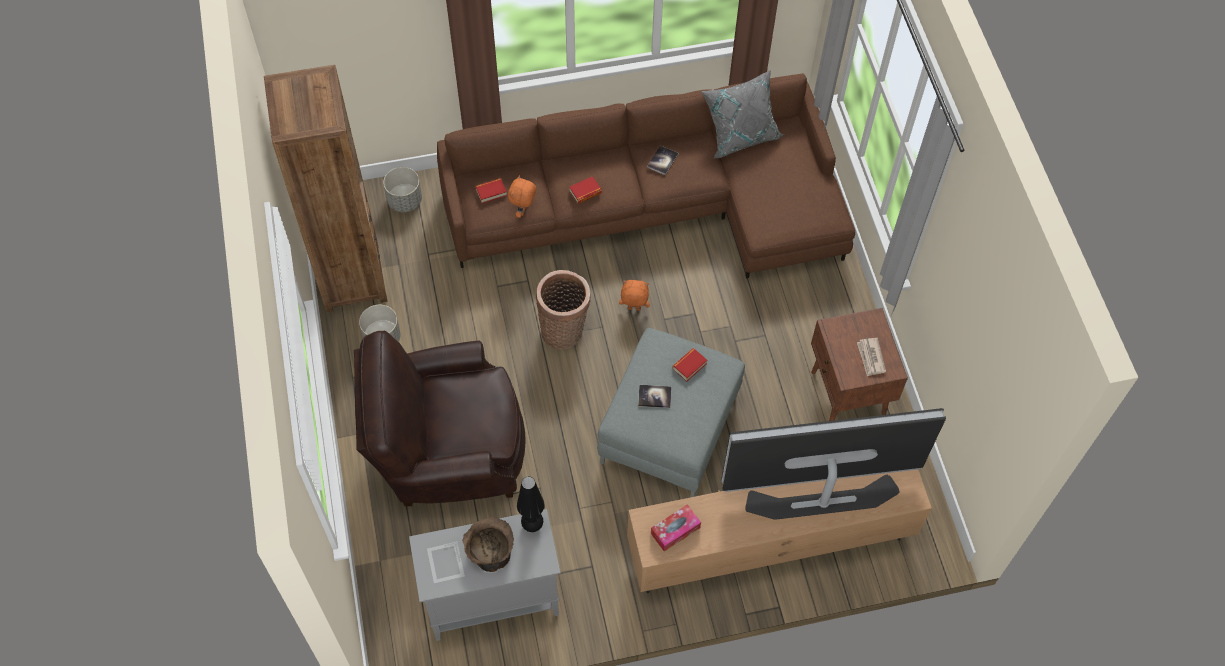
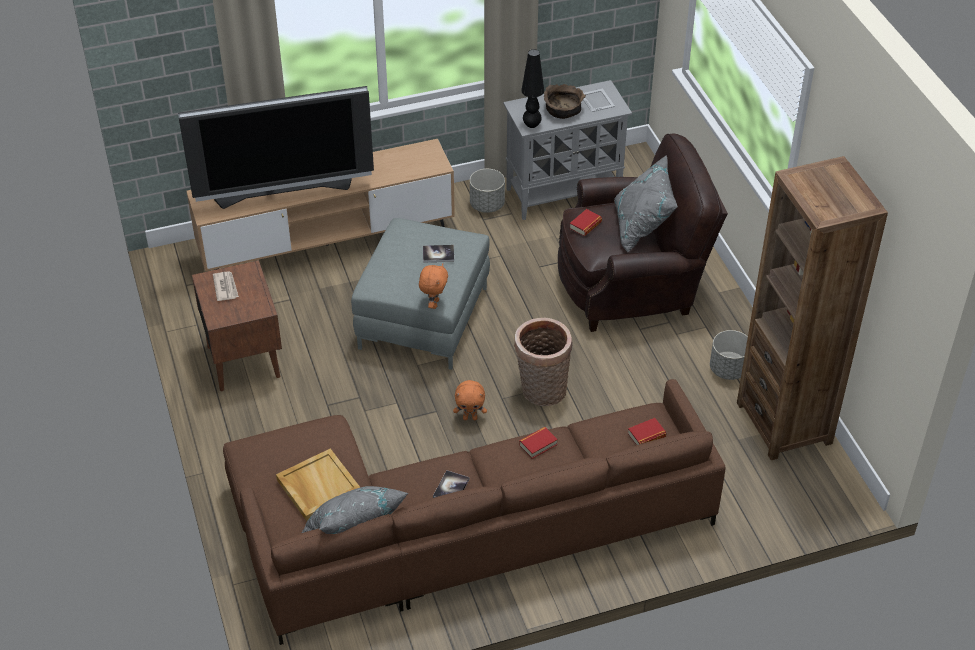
camera: 175 degrees right, 15 degrees down
grey planter [383,167,422,212] -> grey planter moved to [470,169,505,213]
orange plush toy [508,175,536,218] -> orange plush toy moved to [419,263,448,309]
tissue box [651,504,701,551] -> none
book [672,348,707,381] -> book moved to [570,209,602,236]
none -> beige tray [276,448,360,521]
none -> grey pillow [614,155,678,253]

